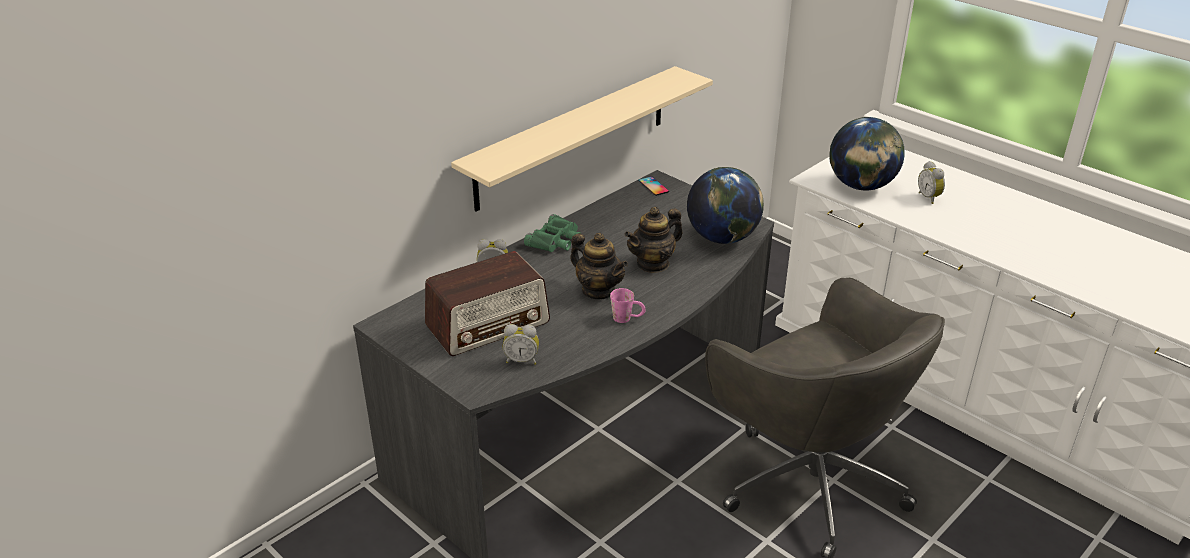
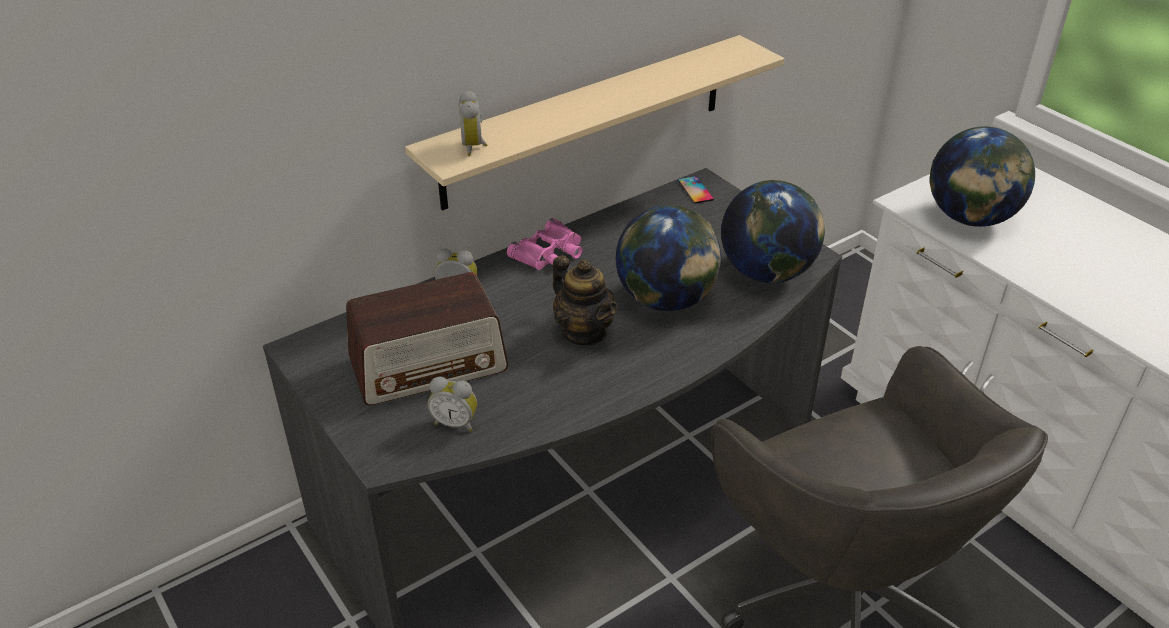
camera: 10 degrees right, 5 degrees up
green binoculars [524,214,581,252] -> pink binoculars [507,218,582,270]
pink mug [610,288,646,323] -> none
teapot [624,207,683,273] -> globe [616,205,721,311]
alarm clock [918,161,945,204] -> alarm clock moved to [459,90,487,156]

